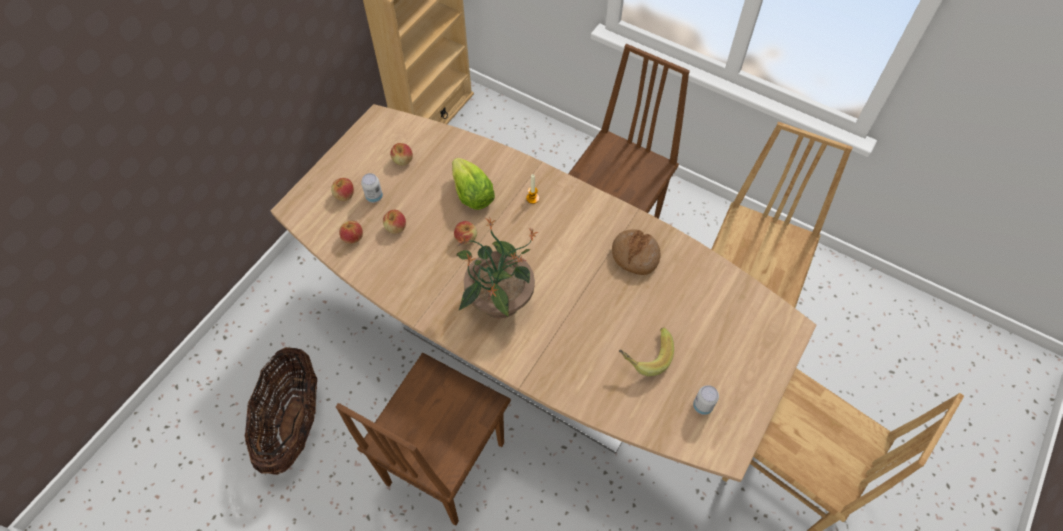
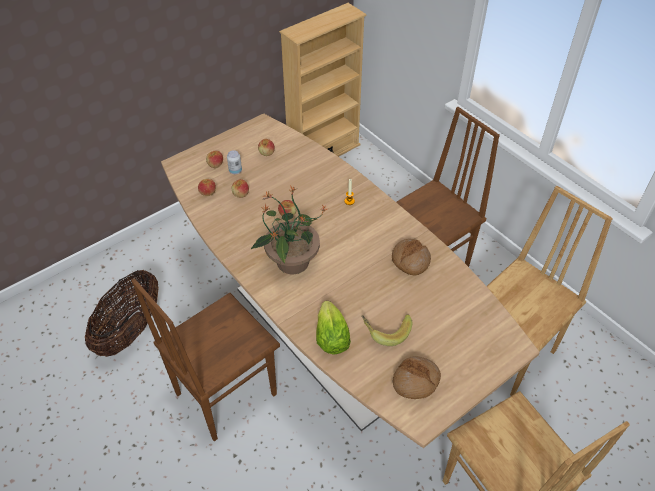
camera: 20 degrees right, 10 degrees down
lettuce [452,158,495,210] -> lettuce moved to [316,301,351,355]
can [693,385,719,415] -> bread [392,356,441,399]

